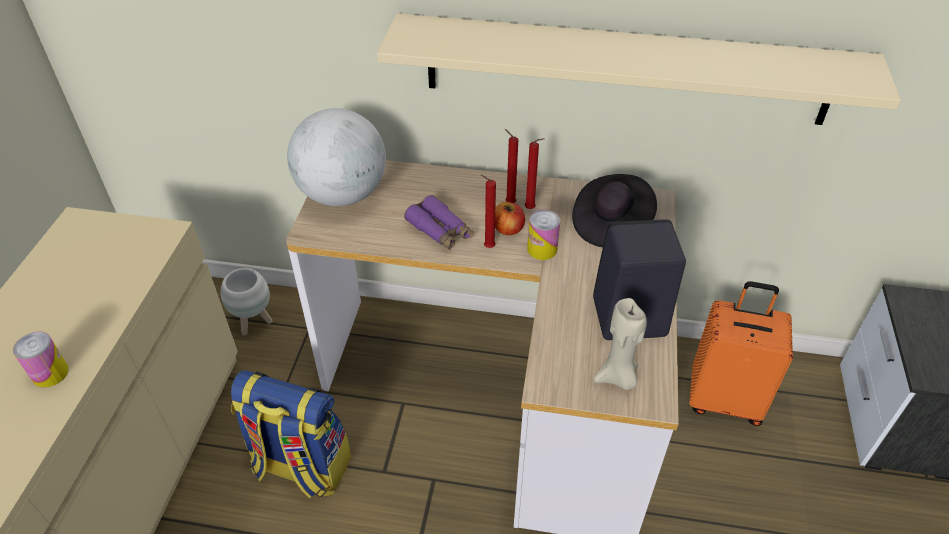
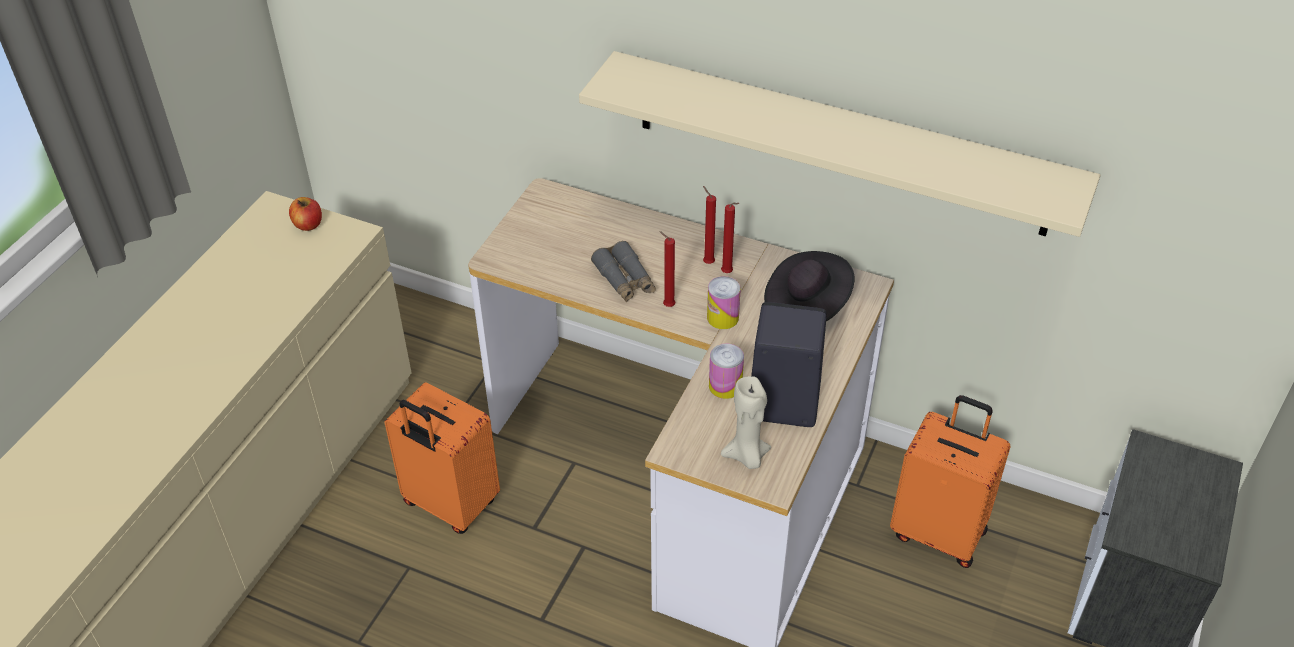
camera: 15 degrees right, 0 degrees up
can [13,331,69,388] -> can moved to [709,343,744,399]
white planter [221,268,273,335] -> none
backpack [231,370,351,498] -> orange suitcase [384,382,500,534]
globe [287,108,386,206] -> none
purple binoculars [404,195,474,250] -> grey binoculars [591,241,656,302]
apple [495,202,525,235] -> apple moved to [289,197,322,231]

